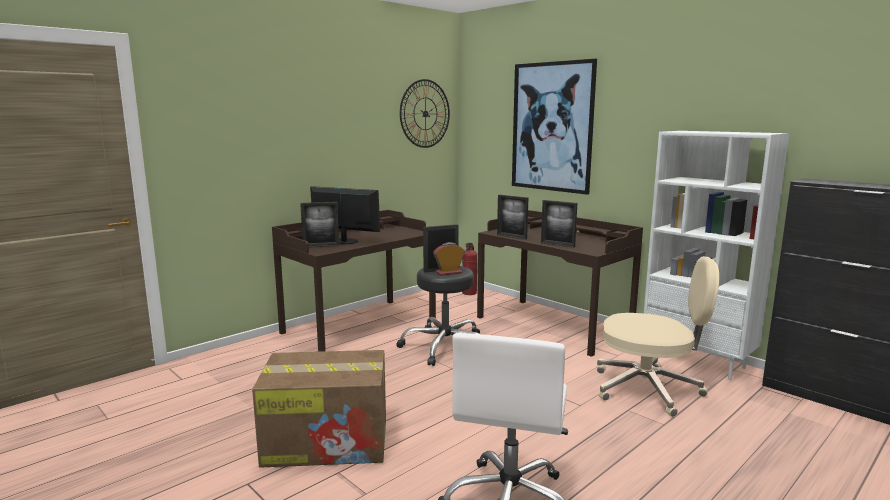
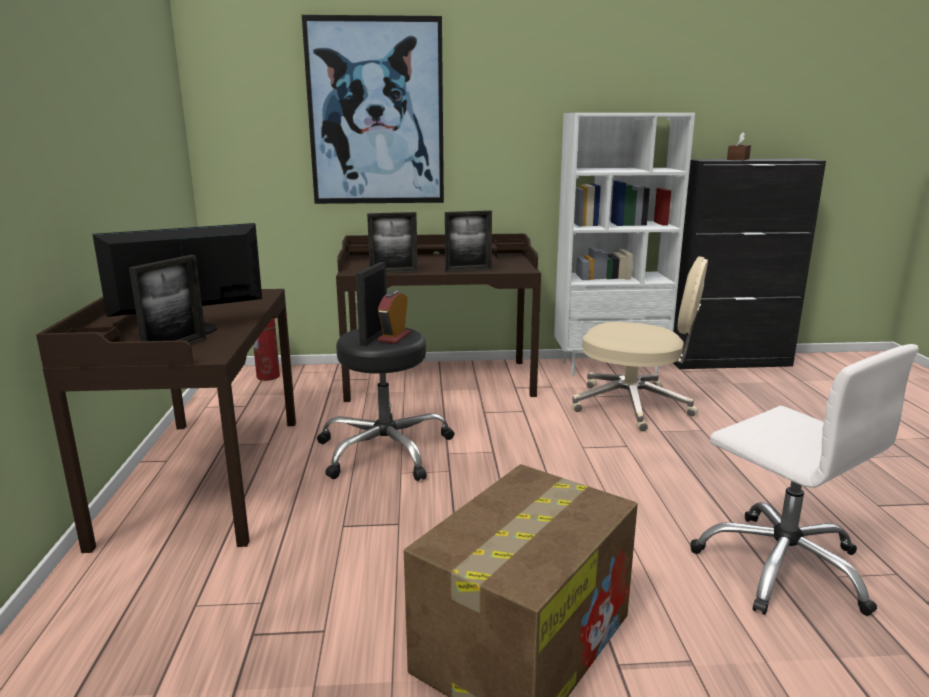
camera: 50 degrees left, 5 degrees up
wall clock [400,79,450,148] -> none
beige office chair [597,256,719,417] -> beige office chair turned 60 degrees clockwise [572,256,708,432]
none -> brown tissue box [727,132,751,160]

